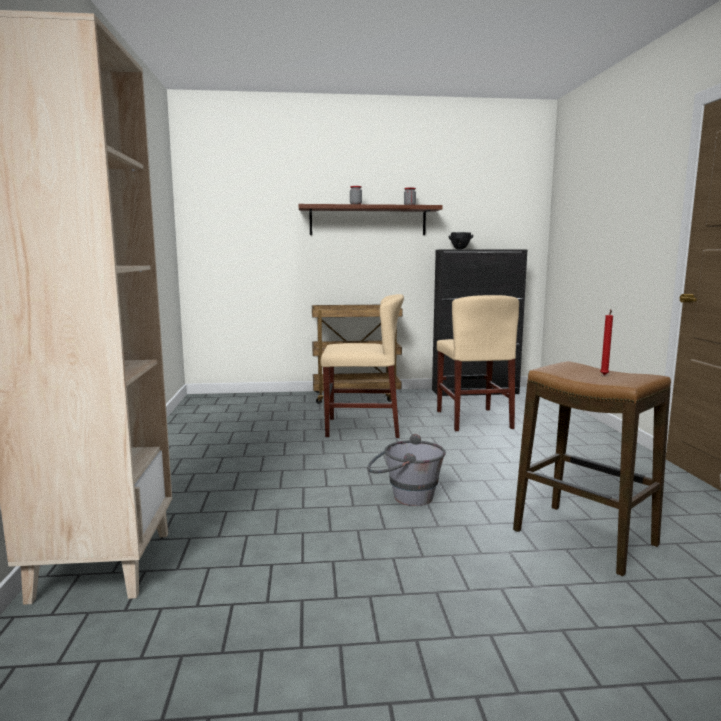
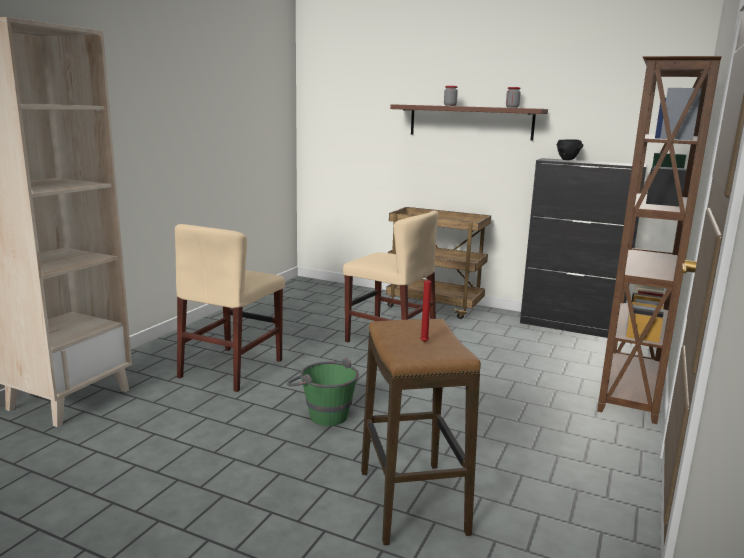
camera: 30 degrees right, 5 degrees up
grey bucket [367,434,446,506] -> green bucket [287,358,359,426]
beige chair [437,295,519,431] -> beige chair moved to [175,224,285,392]
none -> brown bookcase [597,56,722,424]

